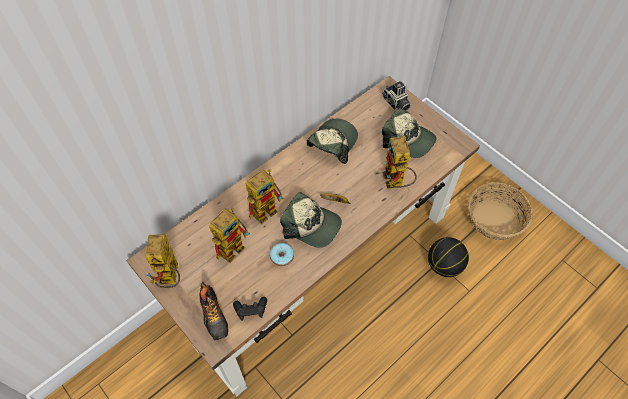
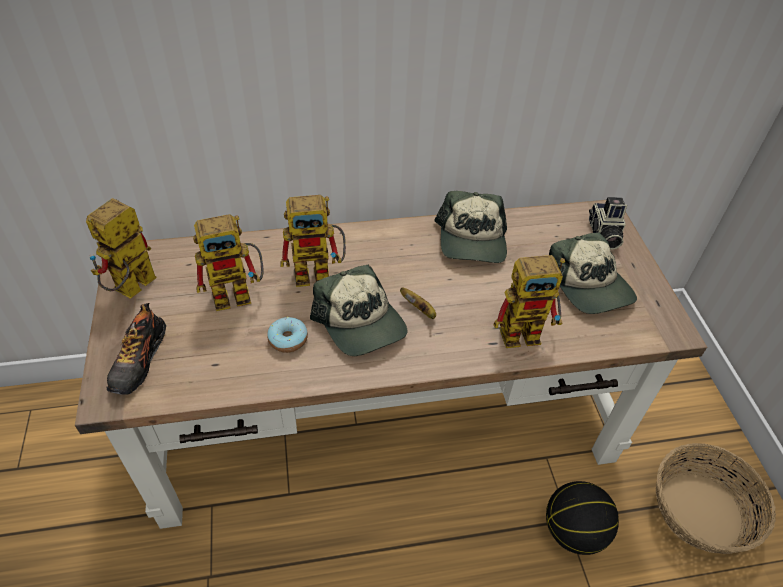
camera: 30 degrees right, 10 degrees down
black game controller [233,297,267,321] -> none
cap [307,119,358,164] -> cap turned 120 degrees clockwise [434,191,507,263]
toy robot [382,136,417,189] -> toy robot turned 120 degrees counterclockwise [494,255,565,348]

